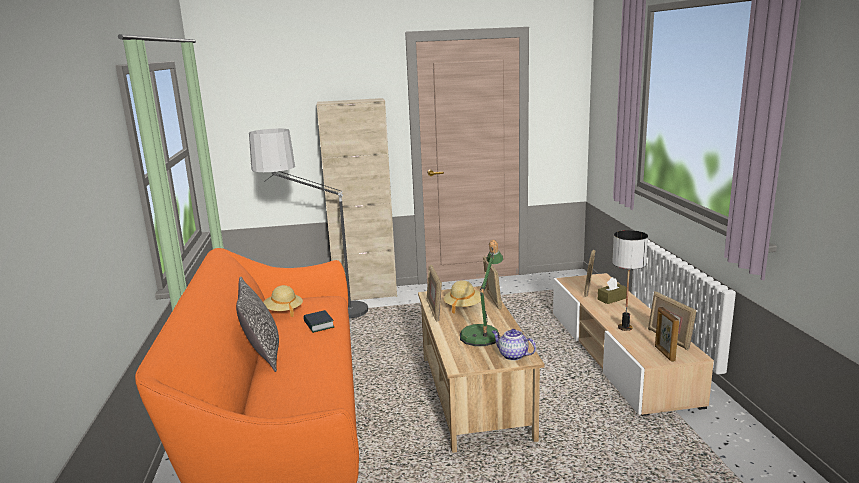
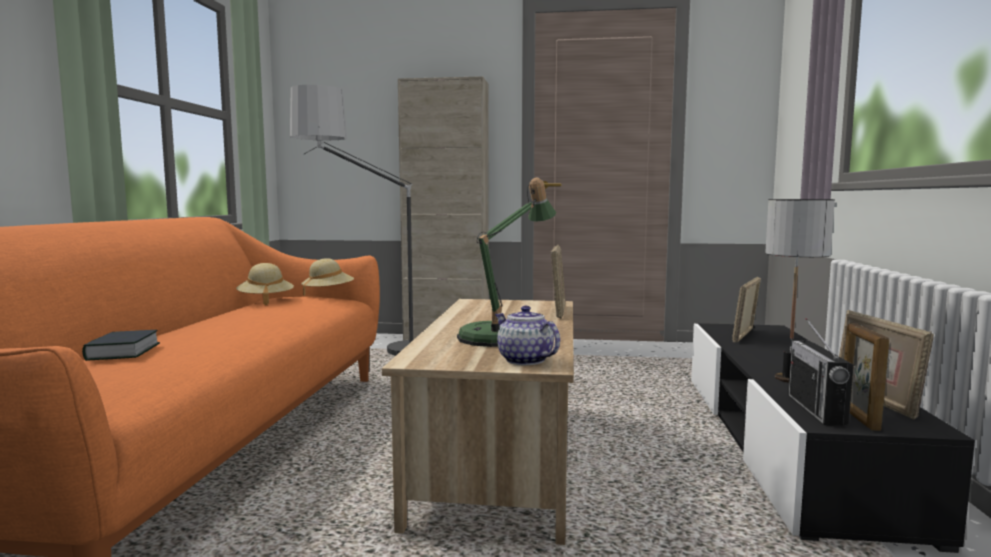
camera: 15 degrees right, 10 degrees down
pillow [236,276,279,372] -> none
book [303,310,334,333] -> book moved to [82,330,160,361]
picture frame [427,264,442,322] -> none
beige hat [444,280,481,314] -> beige hat moved to [301,258,354,297]
beige tv stand [553,273,714,416] -> black tv stand [691,323,975,553]
brown tissue box [598,277,627,304] -> none
none -> radio [788,318,854,426]

